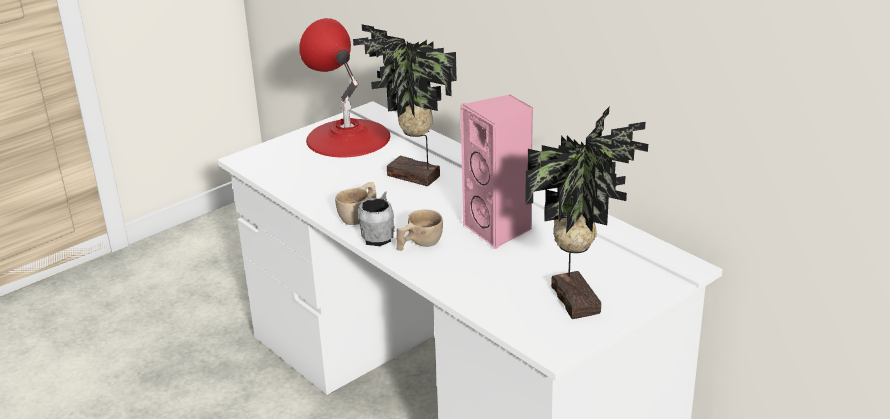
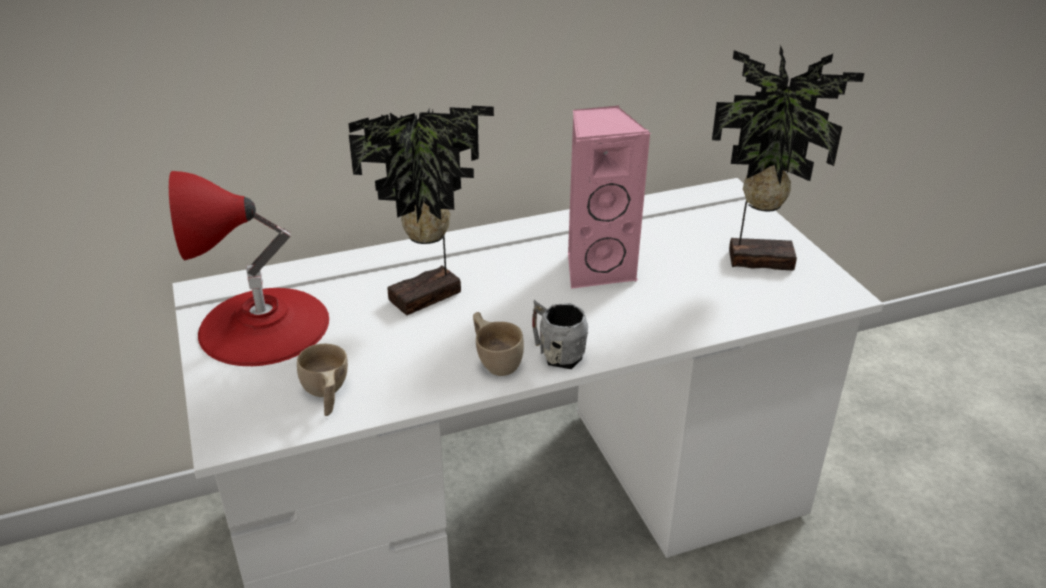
camera: 70 degrees left, 5 degrees up
beige cup [396,209,443,251] -> beige cup moved to [297,344,348,416]

